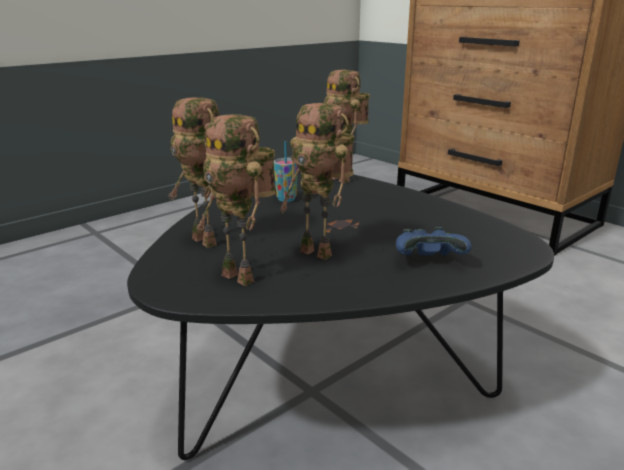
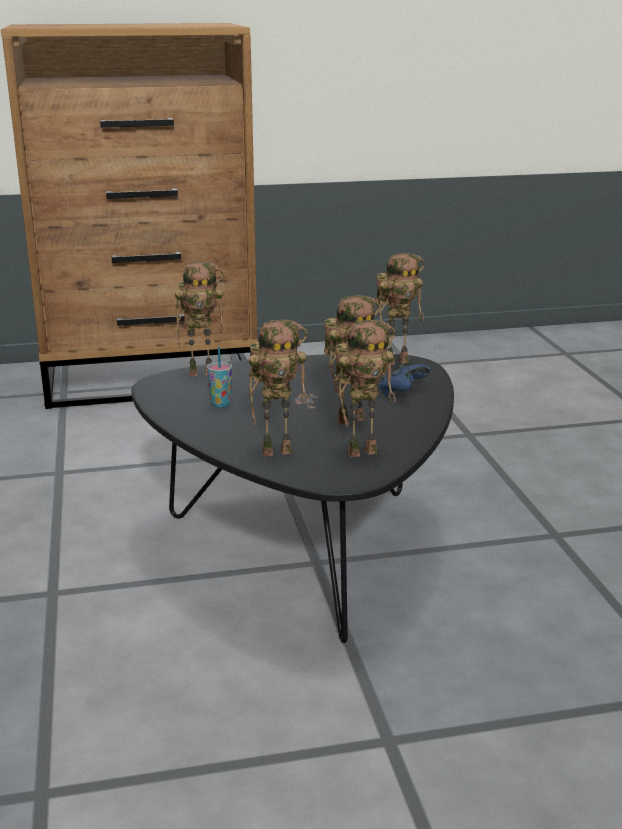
camera: 60 degrees left, 0 degrees up
none -> toy robot [376,253,425,365]

